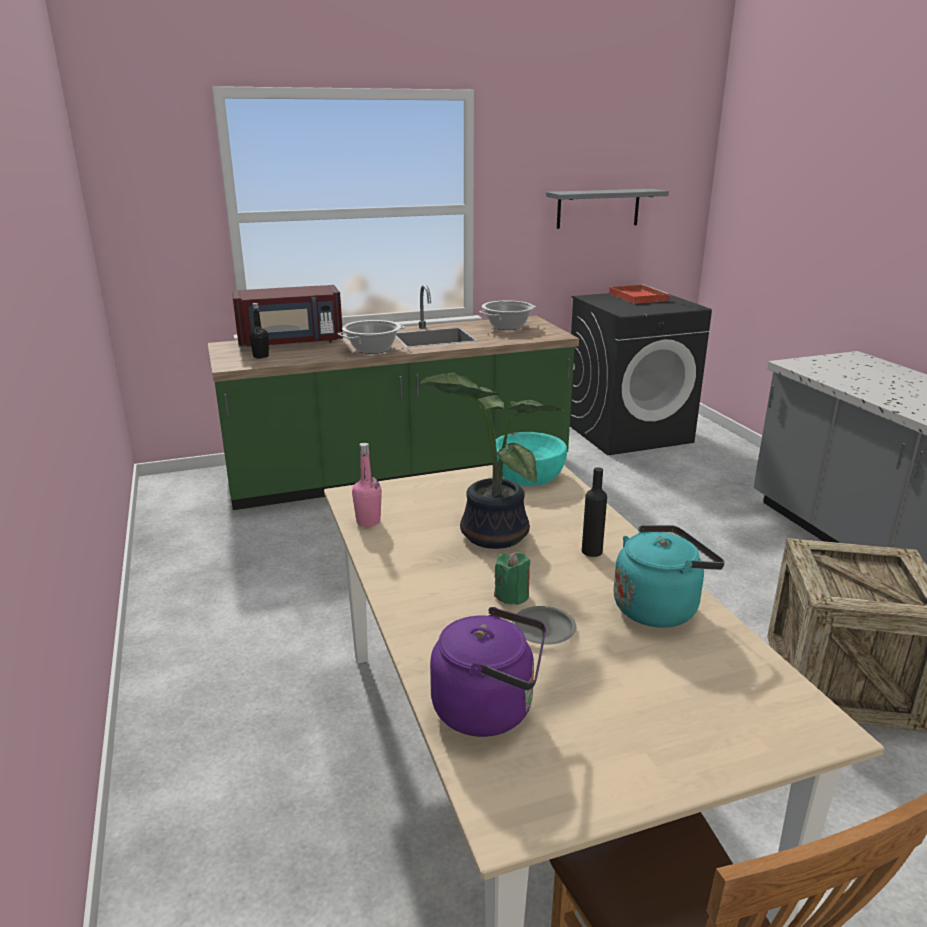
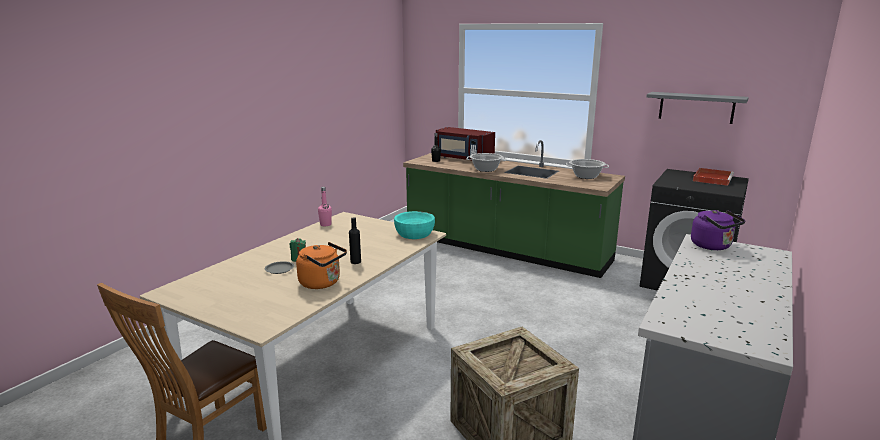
camera: 50 degrees right, 5 degrees down
potted plant [420,372,565,549] -> none
purple kettle [430,607,546,737] -> purple kettle moved to [691,210,745,250]
turquoise kettle [613,525,725,628] -> orange kettle [296,242,347,289]

